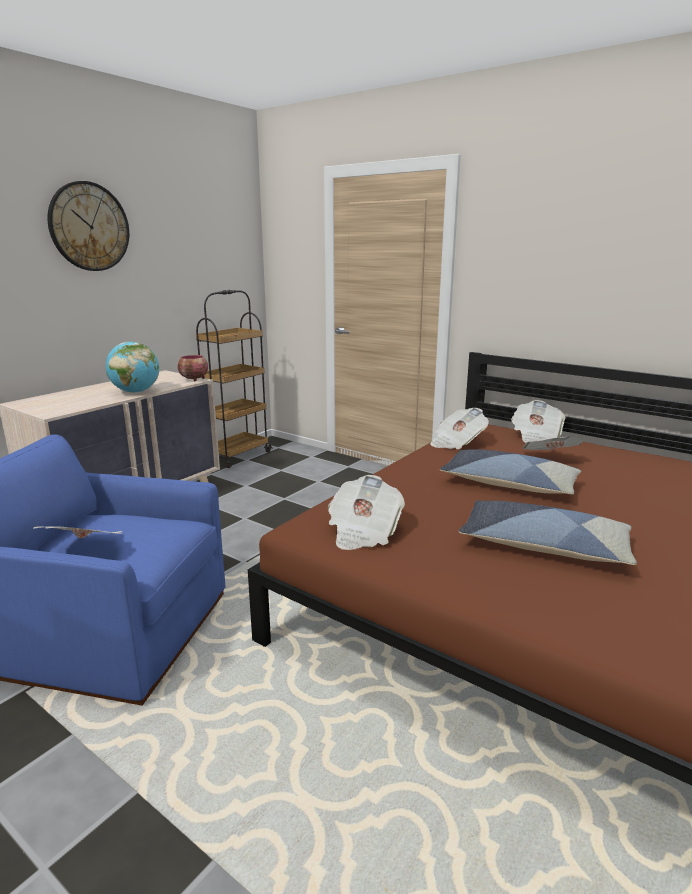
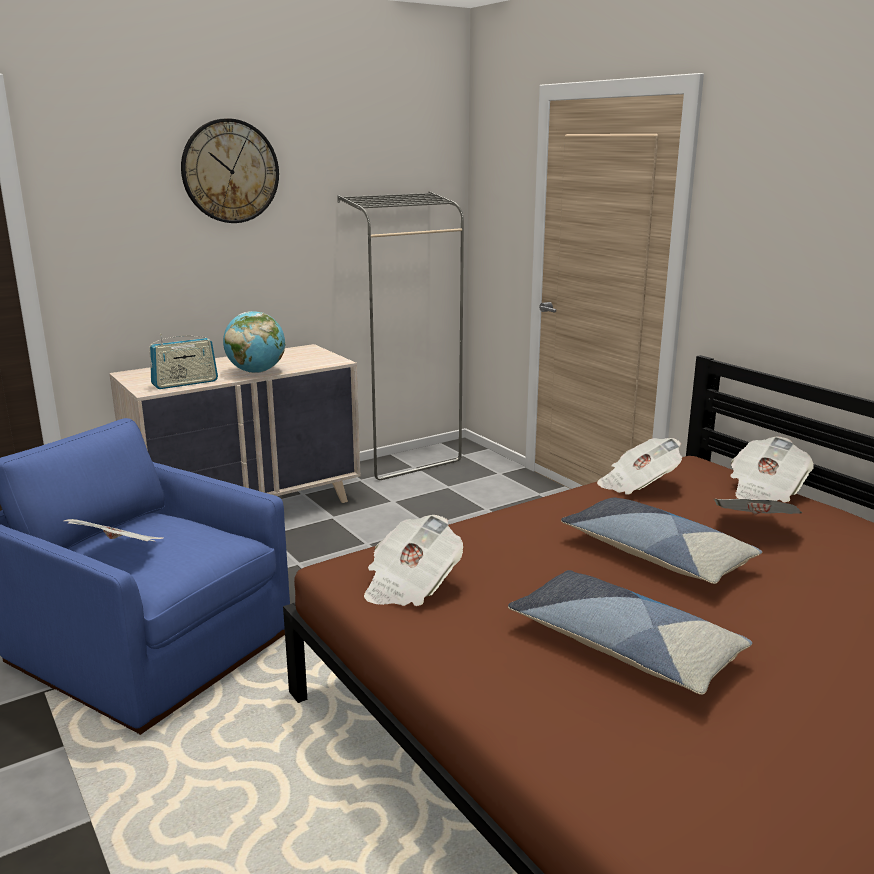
camera: 20 degrees right, 0 degrees up
bowl [177,355,208,381] -> none
brown cart [196,290,273,468] -> grey clothes rack [337,191,464,480]
none -> radio [149,334,218,389]

